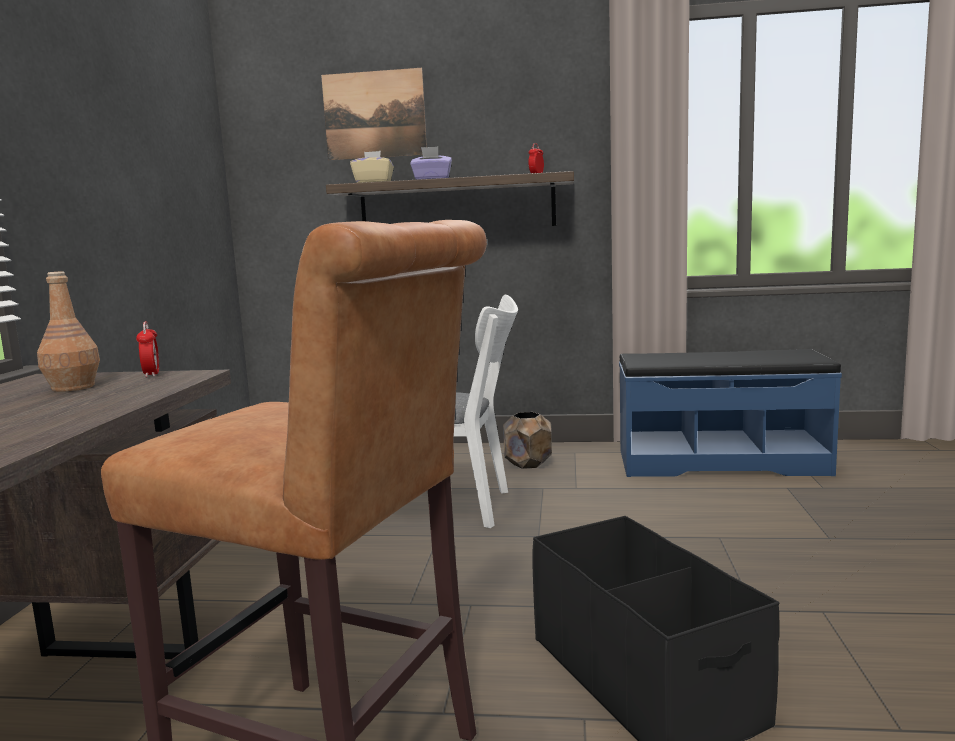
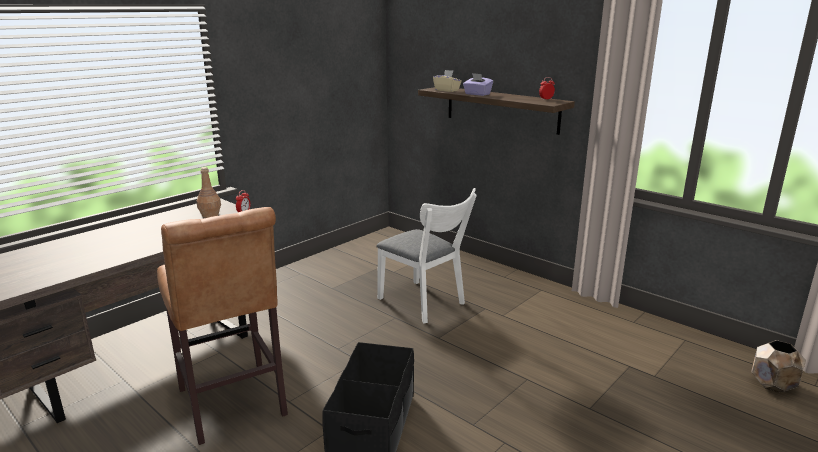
camera: 35 degrees right, 10 degrees up
picture [321,68,427,160] -> none
brown planter [503,412,552,469] -> brown planter moved to [751,340,806,392]
blue bench [619,349,842,477] -> none

